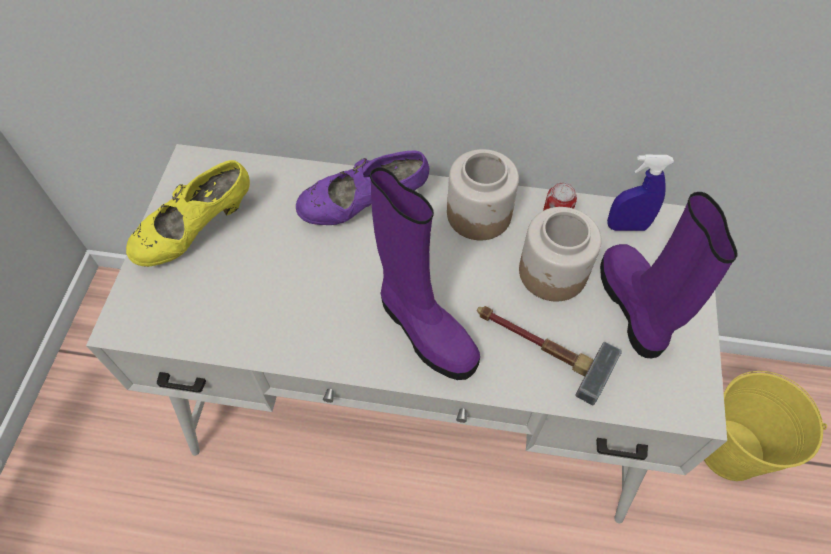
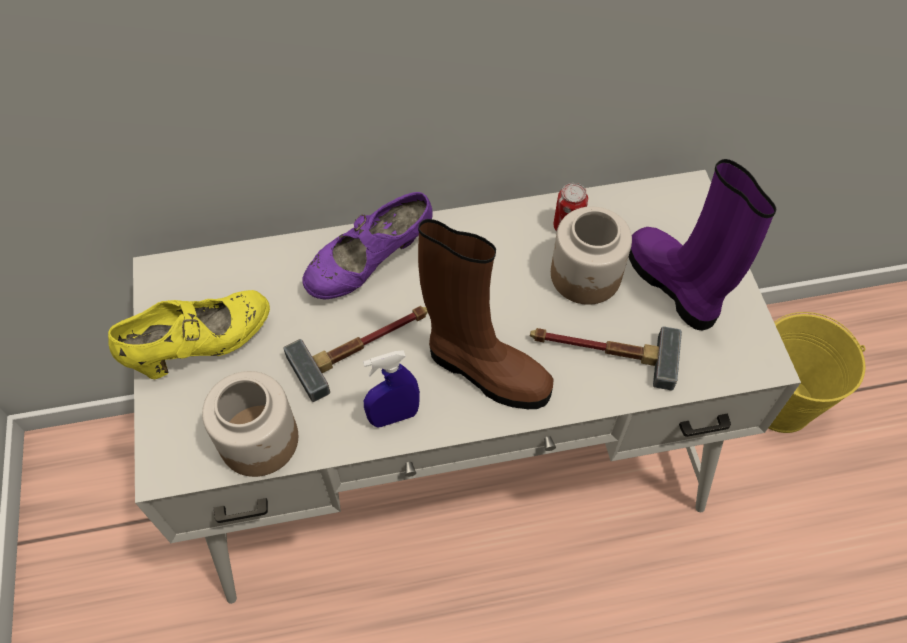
camera: 20 degrees left, 0 degrees up
yellow shoe [126,160,250,267] -> yellow shoe turned 150 degrees counterclockwise [108,290,270,379]
purple boot [370,167,480,380] -> brown boot [418,219,554,409]
jar [447,149,519,240] -> jar moved to [202,371,298,477]
blue spray bottle [607,154,674,231] -> blue spray bottle moved to [363,350,420,428]
none -> hammer [283,306,428,402]

